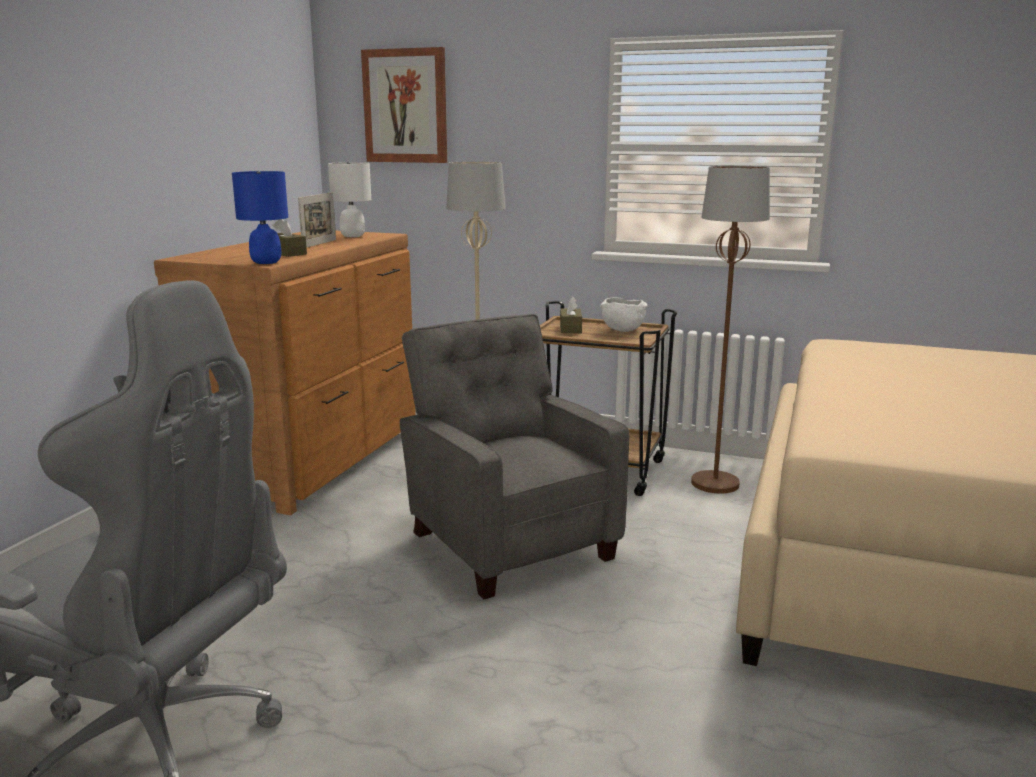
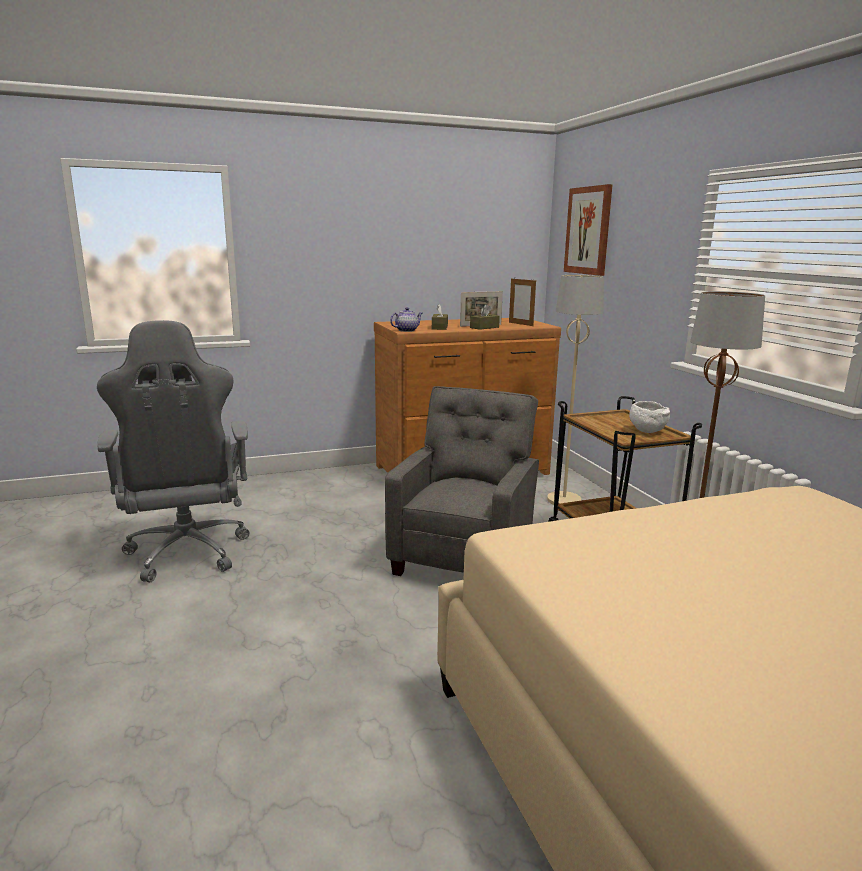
camera: 50 degrees right, 0 degrees up
blue table lamp [232,171,288,264] -> teapot [390,307,422,332]
white table lamp [328,162,371,237] -> picture frame [509,277,536,326]
brown tissue box [560,297,582,333] -> brown tissue box moved to [470,304,500,330]

